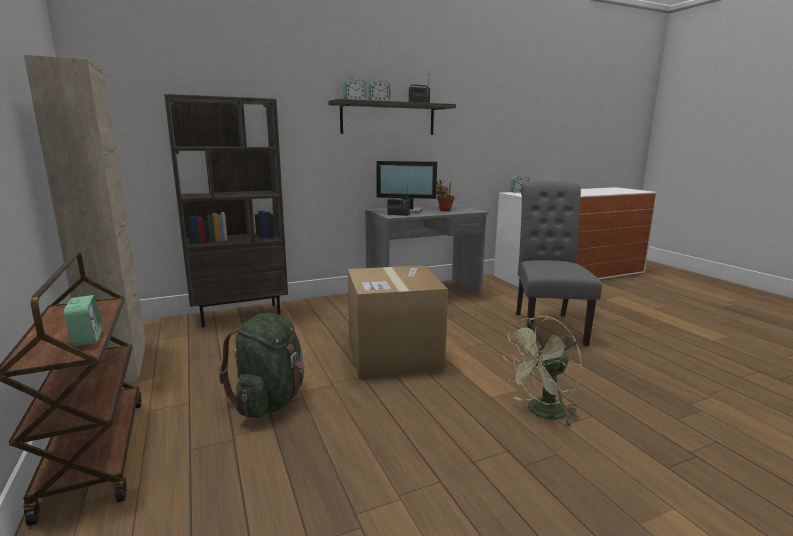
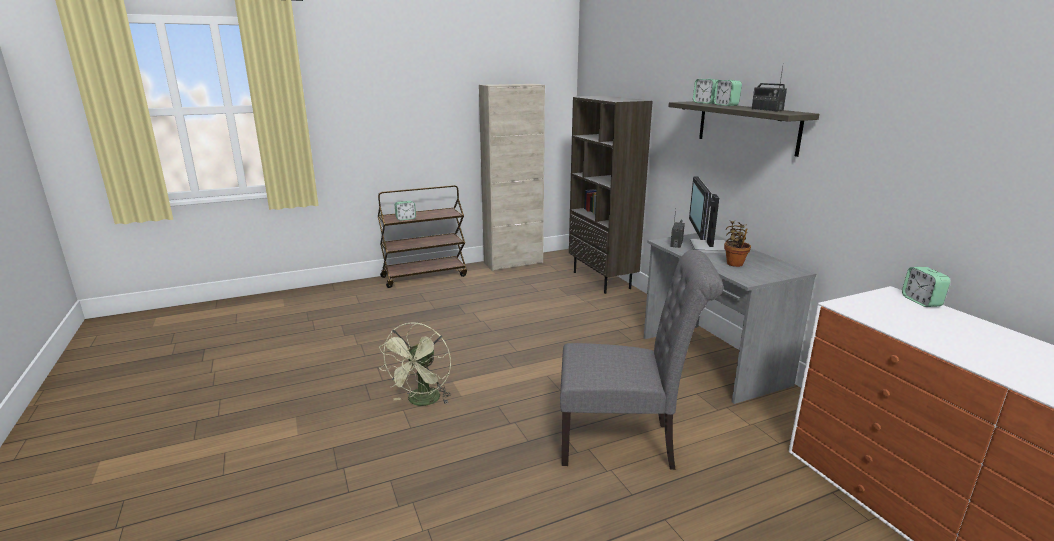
camera: 90 degrees right, 5 degrees up
green backpack [219,313,305,418] -> none
cardboard box [348,265,448,379] -> none
green fan [503,316,582,428] -> green fan turned 135 degrees counterclockwise [379,322,451,406]

